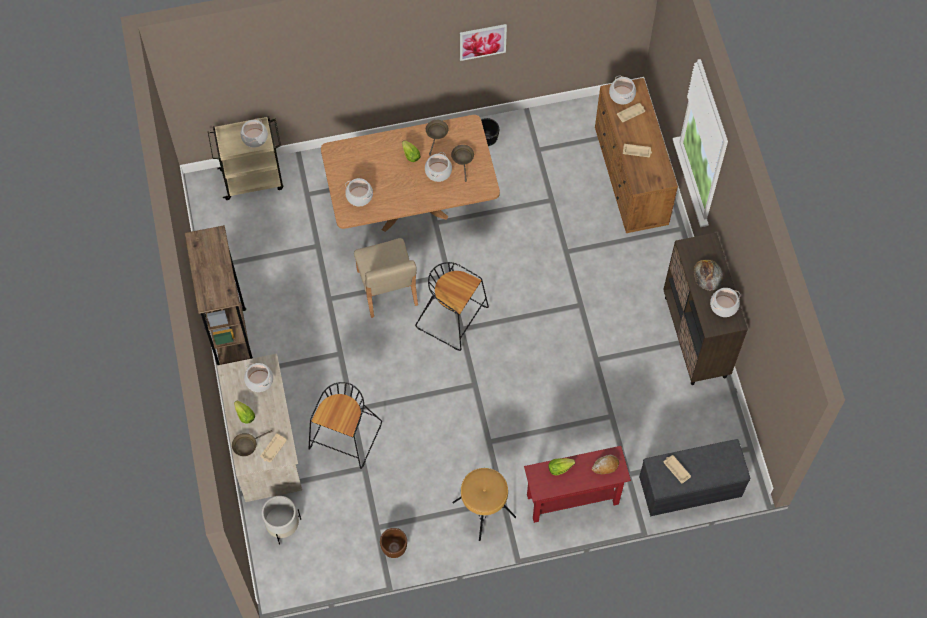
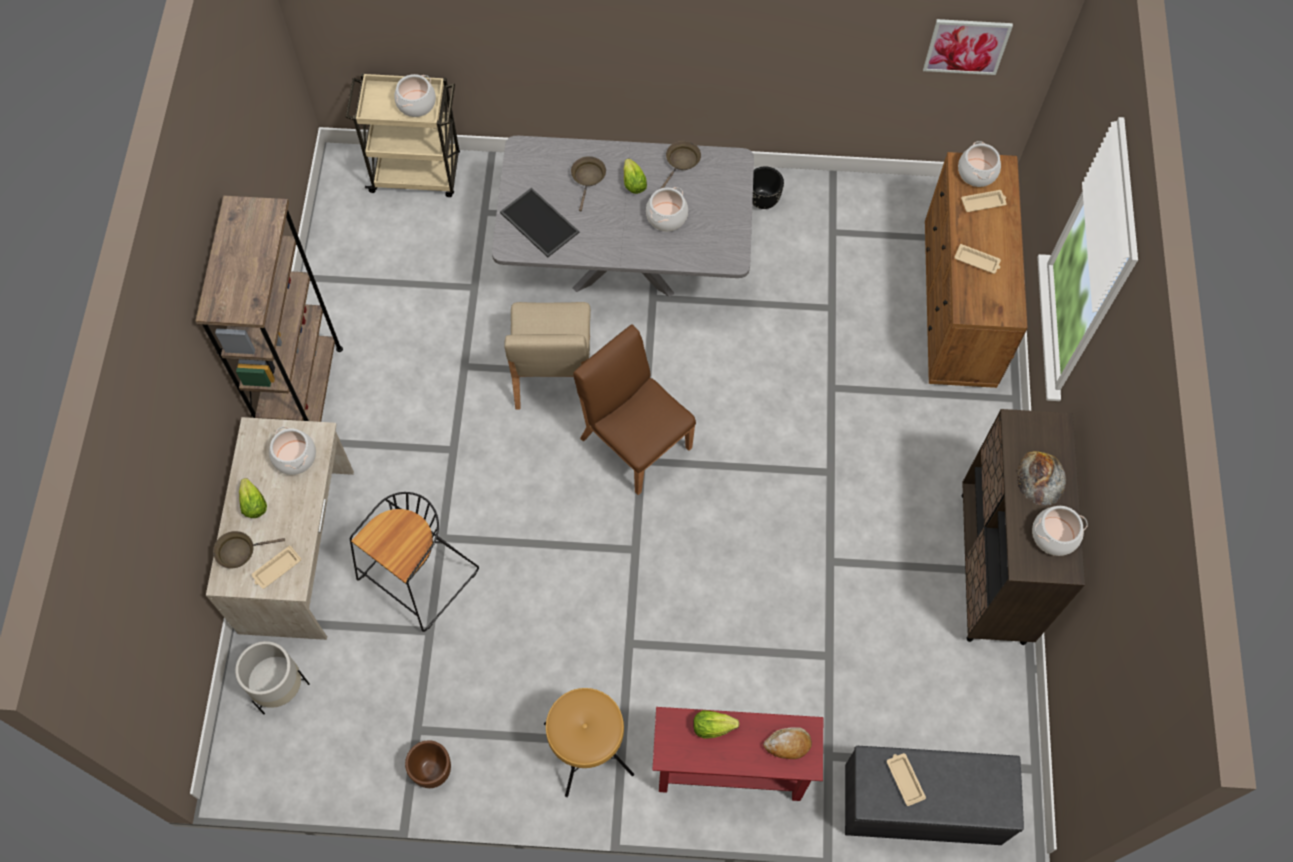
camera: 15 degrees right, 0 degrees up
brown dining table [321,115,500,232] -> grey dining table [492,136,754,297]
cooking pot [345,178,373,206] -> tray [500,188,579,257]
black stool [415,262,489,351] -> brown chair [573,324,696,495]
brown frying pan [451,145,474,182] -> brown frying pan moved to [571,156,606,211]
picture [460,24,507,61] -> picture moved to [923,19,1013,75]

